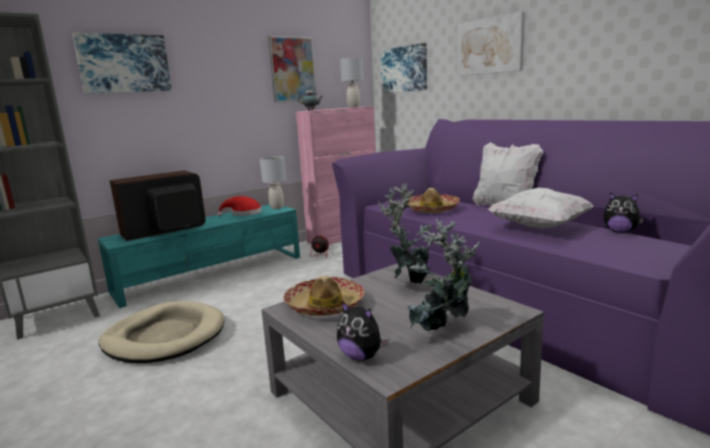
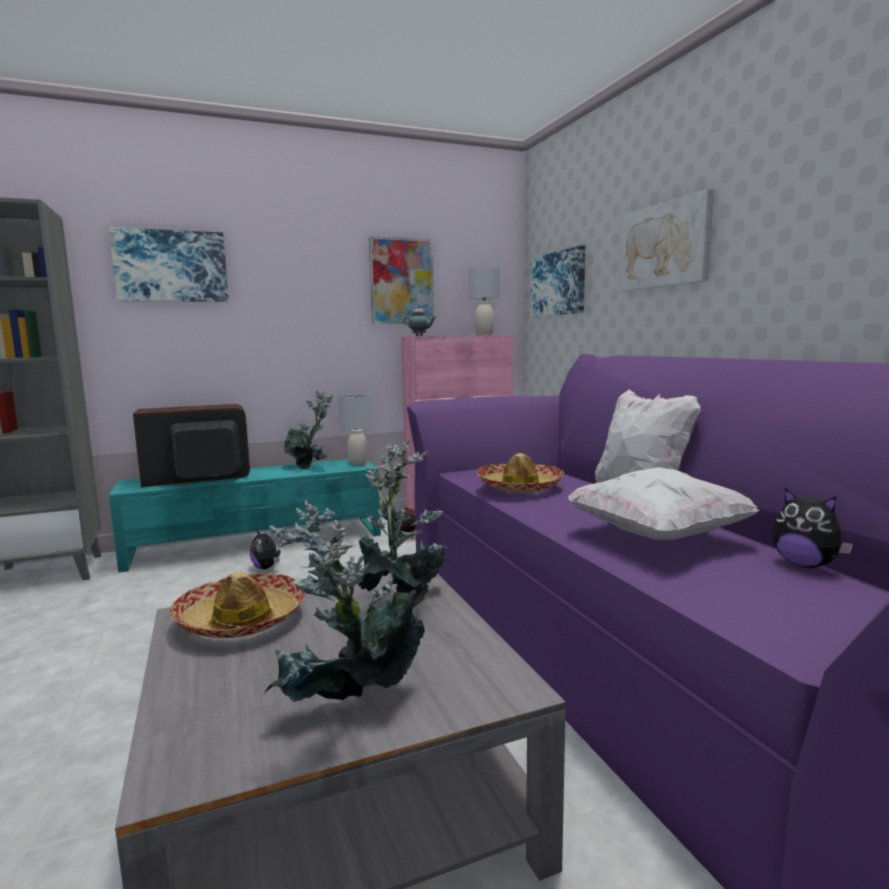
camera: 15 degrees right, 5 degrees down
beige dog bed [98,301,224,363] -> none
red hat [217,196,262,216] -> potted plant [284,391,333,470]
plush toy [337,302,389,361] -> plush toy moved to [250,530,281,569]

